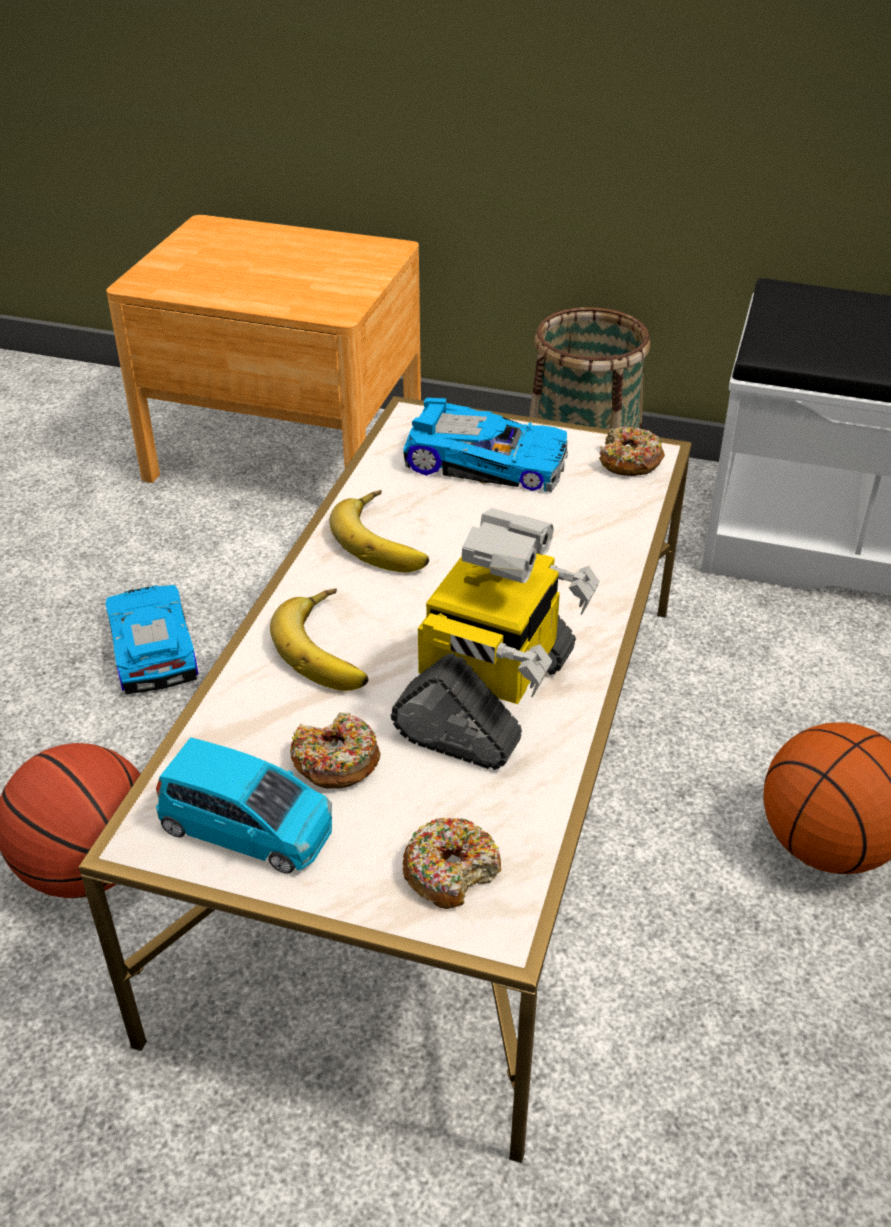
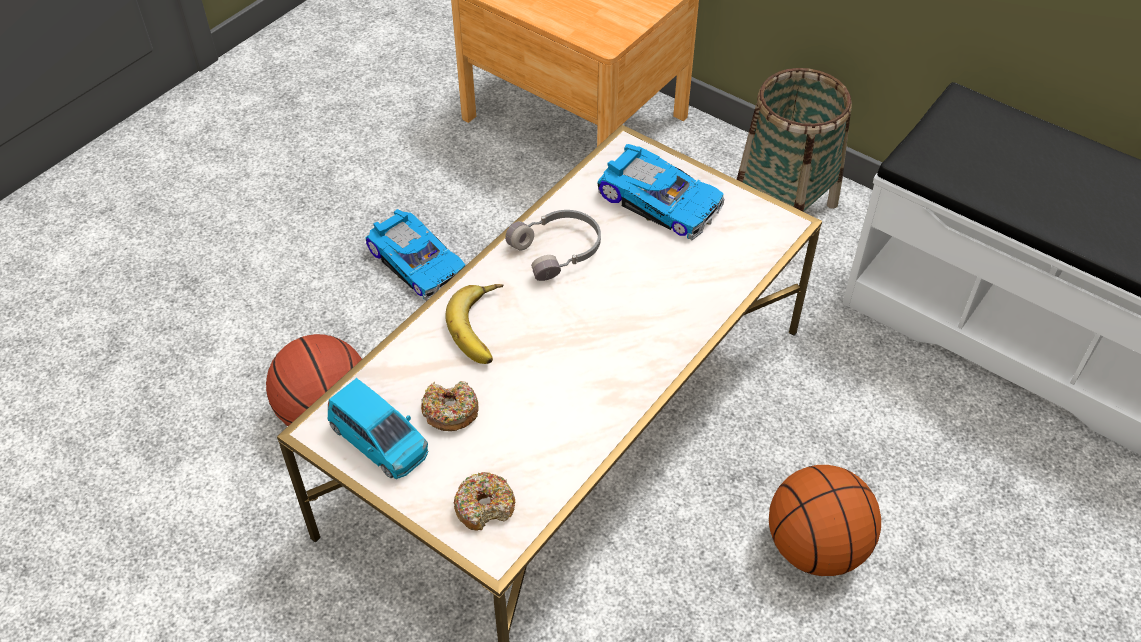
camera: 20 degrees right, 10 degrees up
toy car [105,585,198,694] -> toy car turned 135 degrees clockwise [365,209,466,301]
banana [329,490,429,572] -> grey headphones [505,210,601,281]
toy robot [391,508,600,770] -> none
donut [599,427,665,476] -> none

